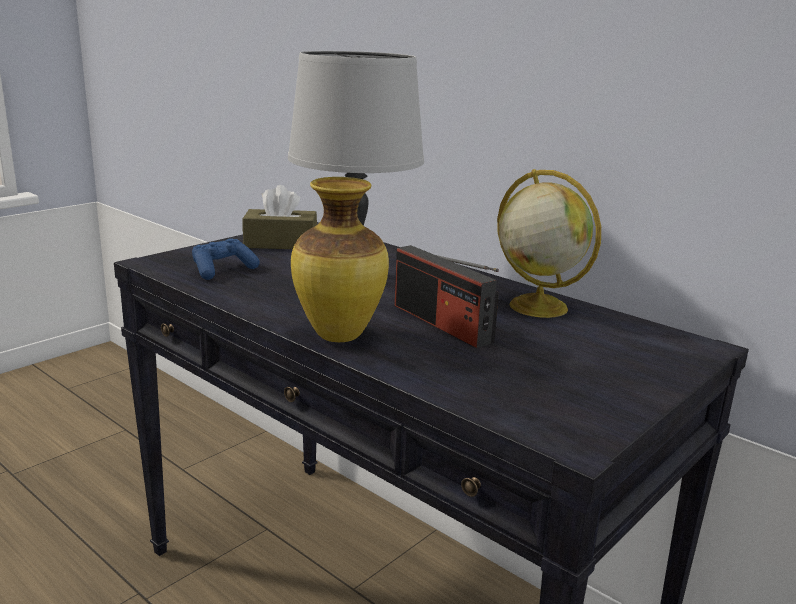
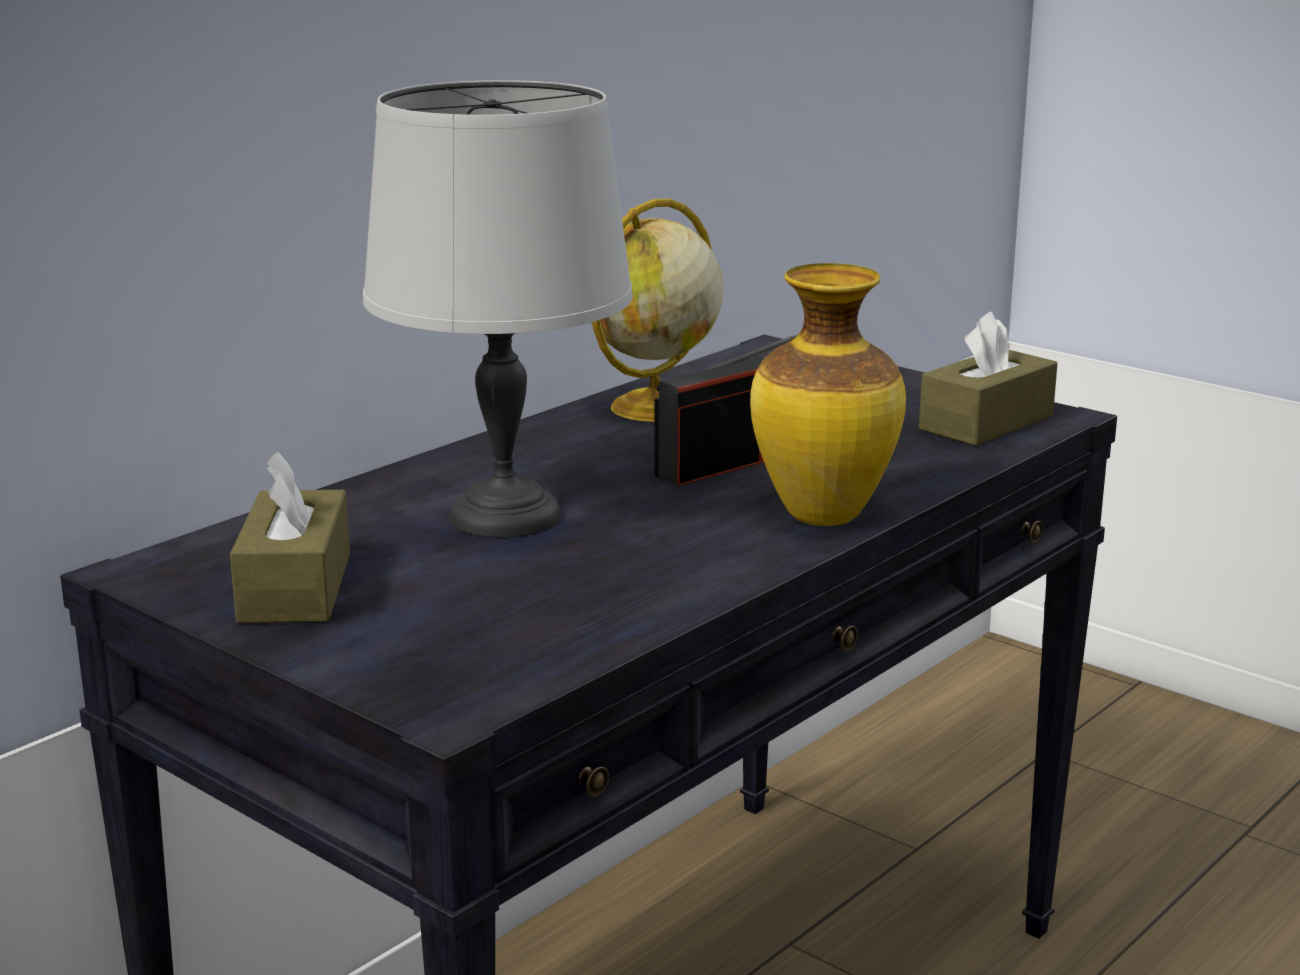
camera: 90 degrees left, 0 degrees up
blue game controller [192,239,260,280] -> none
none -> brown tissue box [919,311,1058,446]

